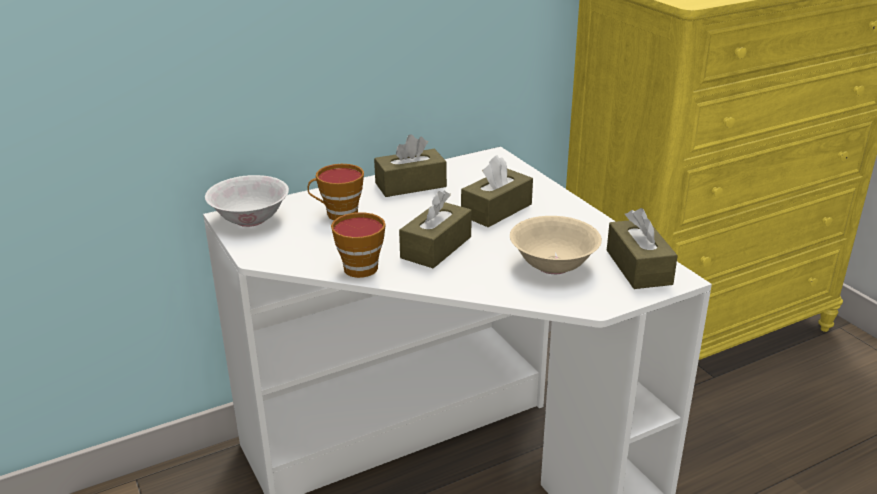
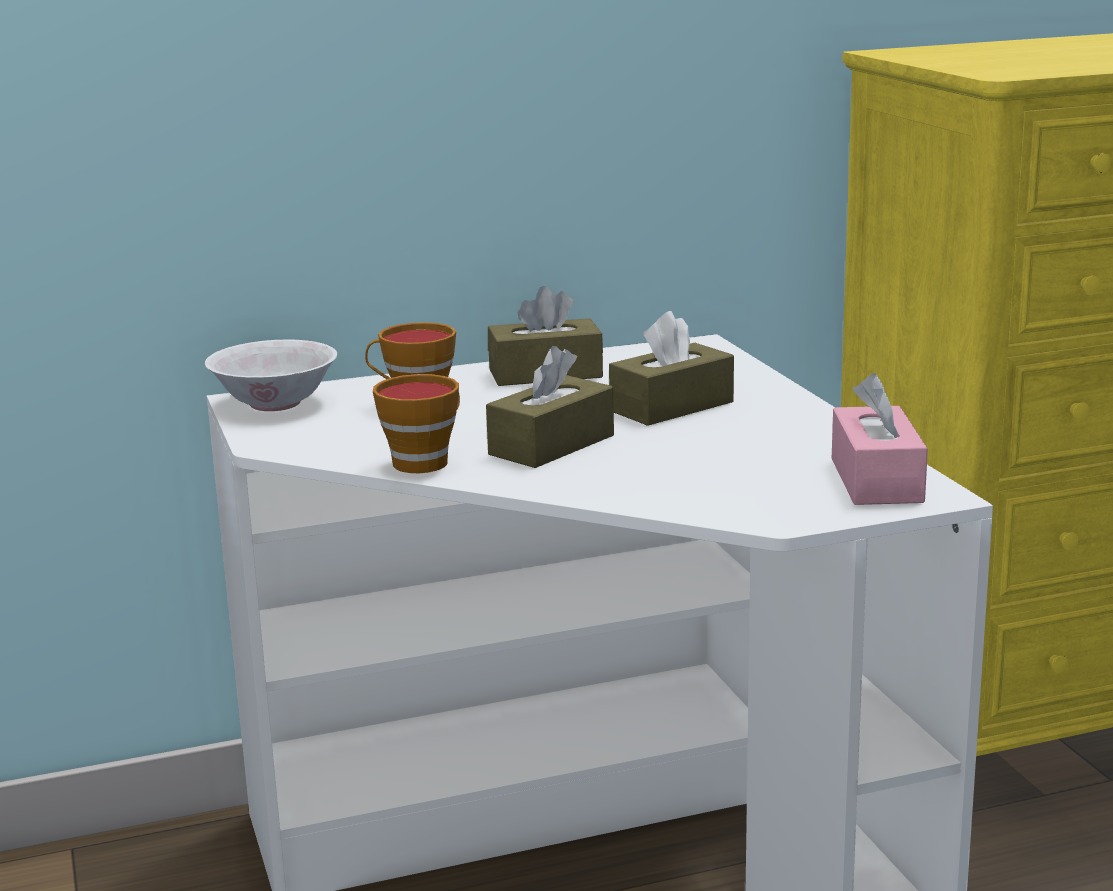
camera: 10 degrees right, 10 degrees down
beige bowl [510,216,602,274] -> none
brown tissue box [607,208,678,289] -> pink tissue box [832,373,928,505]

